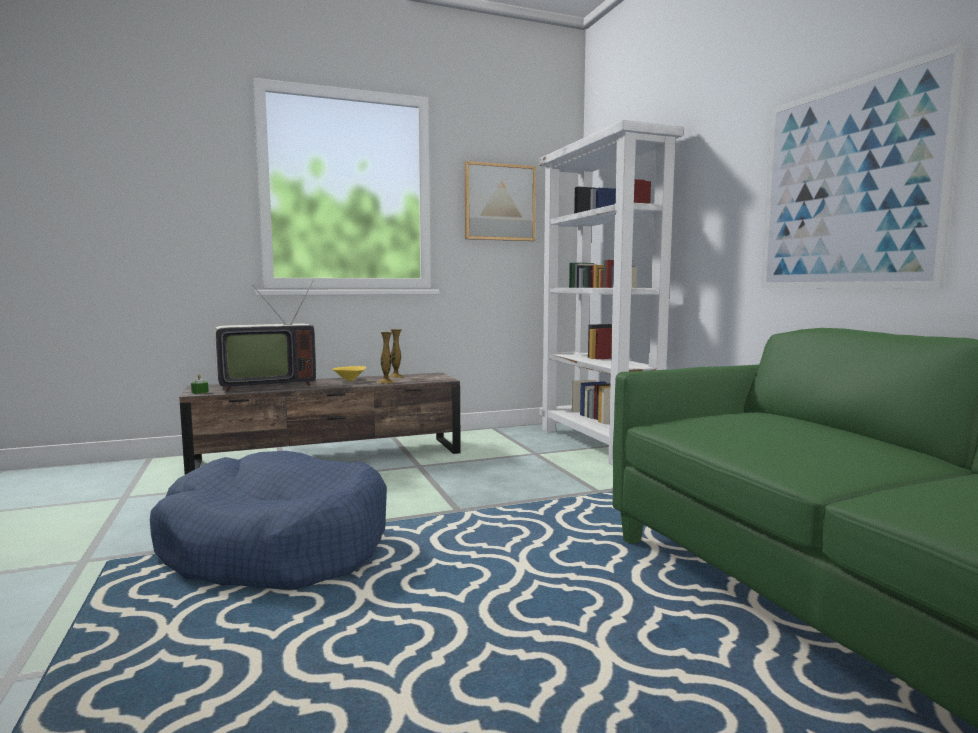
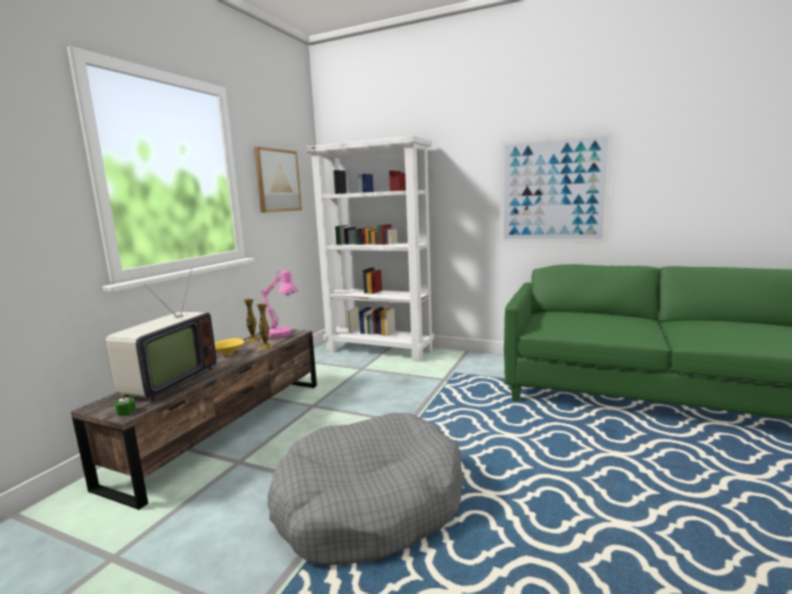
camera: 45 degrees left, 5 degrees up
blue dog bed [150,451,387,589] -> grey dog bed [268,413,464,565]
none -> pink table lamp [261,269,298,338]

